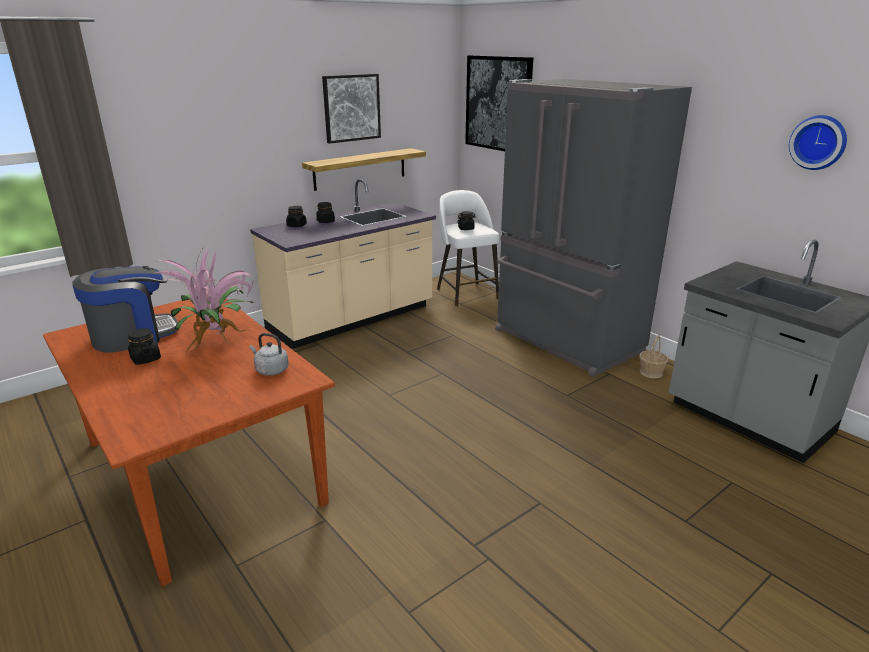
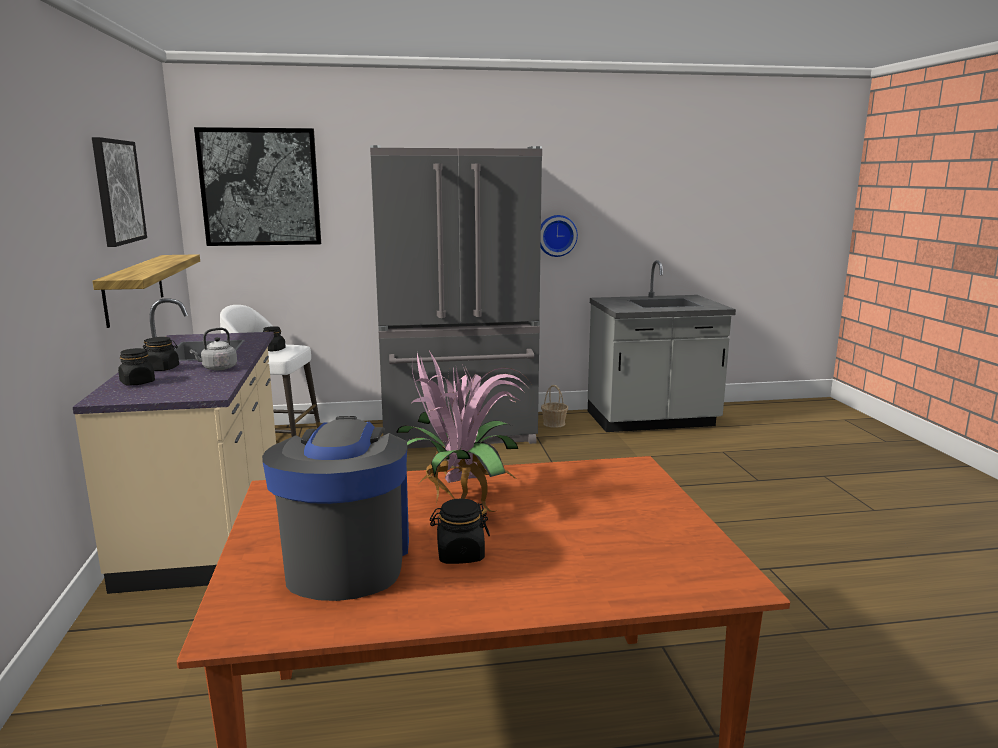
camera: 60 degrees left, 10 degrees down
grey kettle [249,333,289,376] -> grey kettle moved to [190,328,237,370]
wall clock [789,115,847,170] -> wall clock moved to [541,215,578,257]

